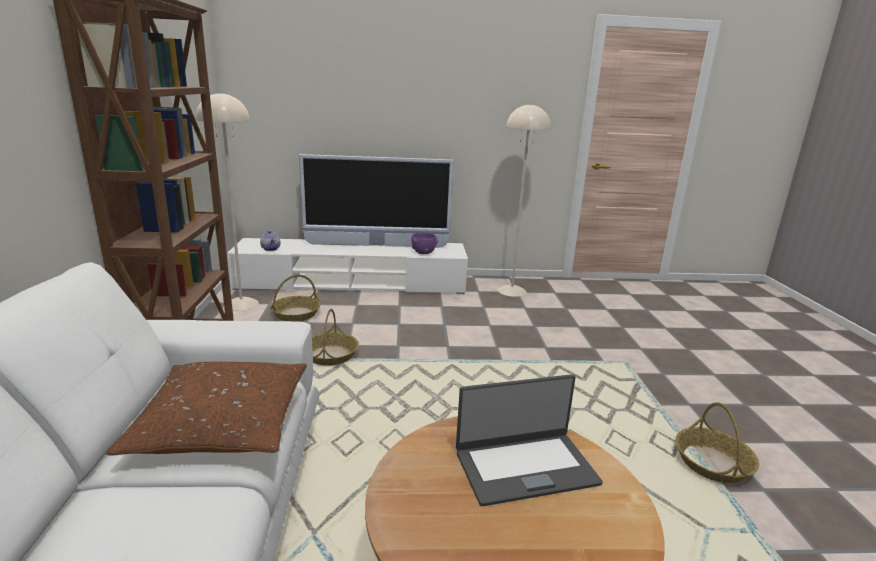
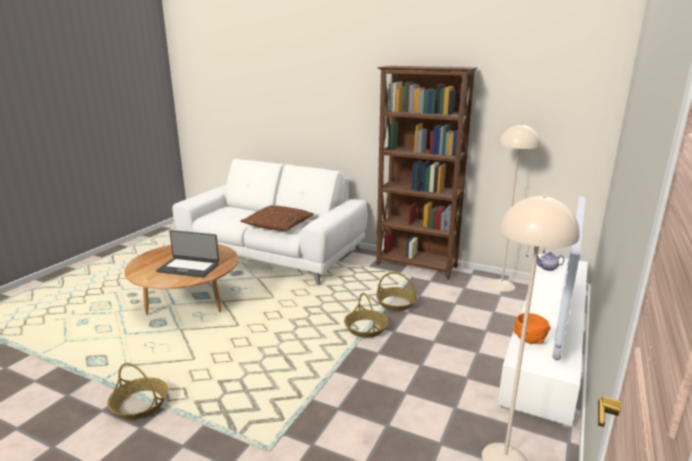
camera: 120 degrees right, 0 degrees up
basket [270,275,321,322] -> basket moved to [344,293,388,338]
purple bowl [412,233,438,254] -> orange bowl [514,313,551,344]
laptop [456,374,603,506] -> laptop turned 90 degrees counterclockwise [156,230,219,278]

